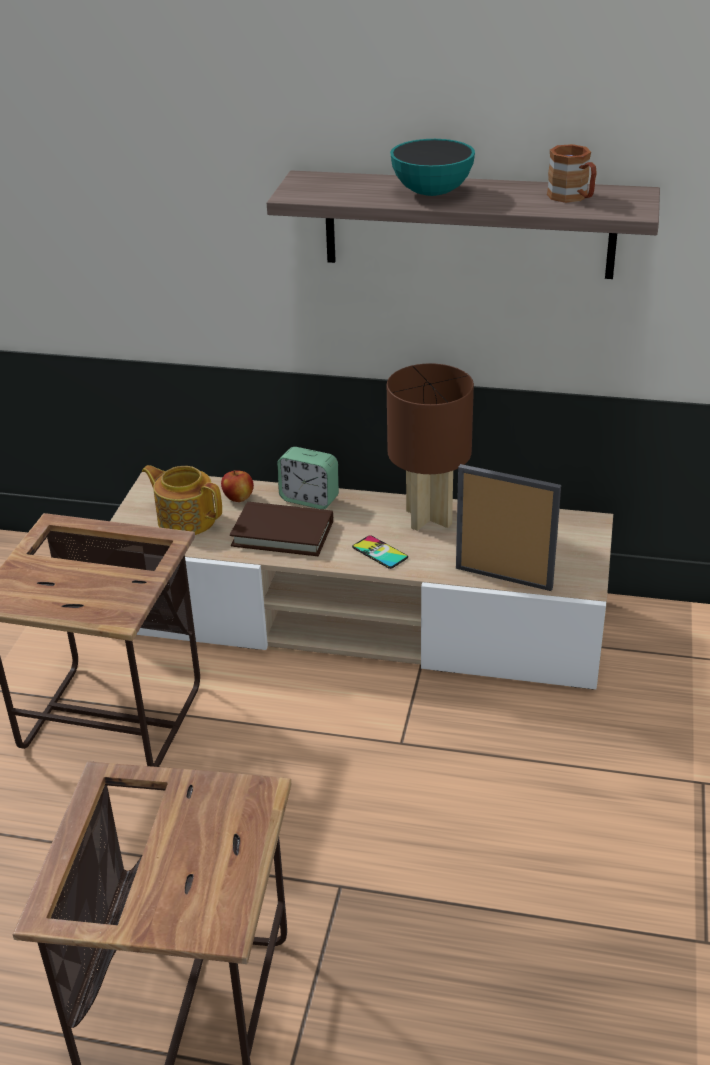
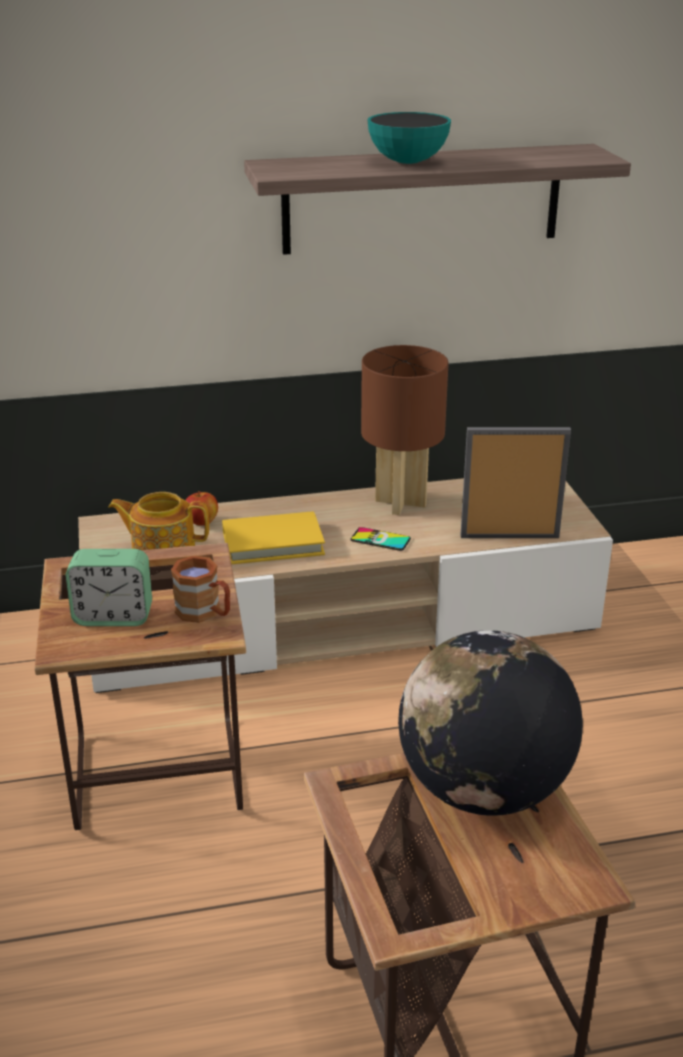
camera: 25 degrees left, 5 degrees down
brown book [230,502,333,556] -> yellow book [222,511,325,564]
alarm clock [277,447,339,509] -> alarm clock moved to [66,549,152,626]
brown mug [547,144,597,203] -> brown mug moved to [171,556,230,623]
none -> globe [398,630,583,816]

